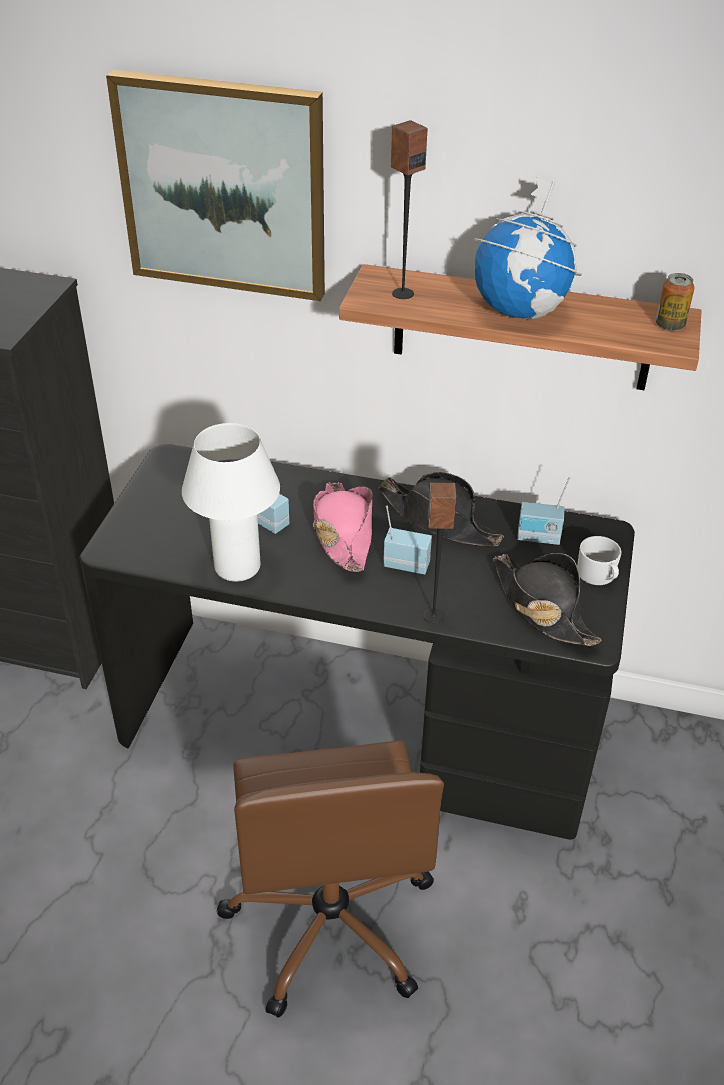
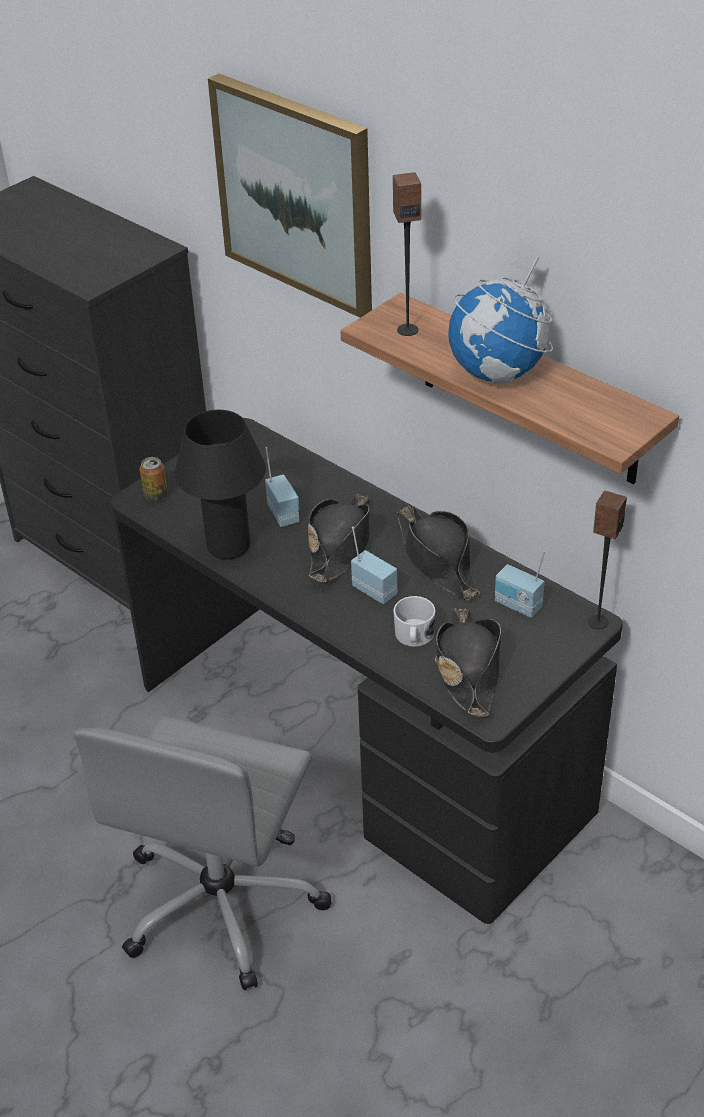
camera: 30 degrees right, 0 degrees up
white table lamp [182,423,280,582] -> black table lamp [174,410,266,560]
brown office chair [217,740,444,1017] -> grey office chair [73,716,331,990]
pink hat [313,482,373,572] -> black hat [308,494,370,582]
speaker [423,482,456,623] -> speaker moved to [588,491,627,629]
white mug [577,536,621,585] -> white mug moved to [393,596,436,647]
can [656,273,694,331] -> can moved to [140,457,168,502]

